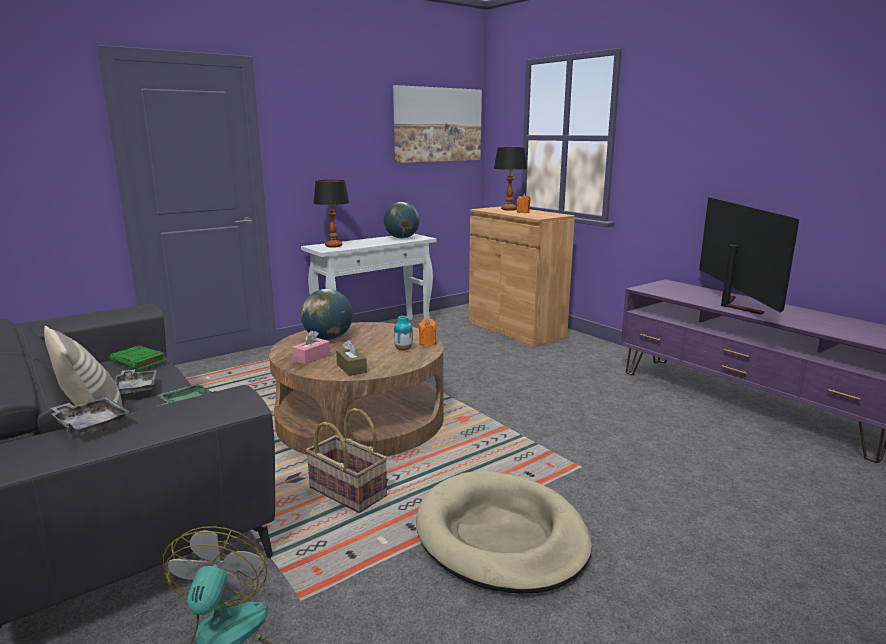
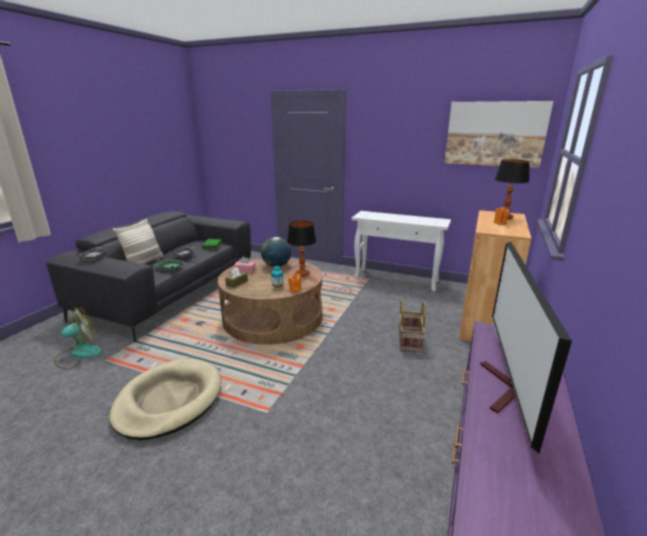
camera: 60 degrees right, 5 degrees up
basket [305,408,387,513] -> basket moved to [399,299,426,353]
table lamp [313,180,350,248] -> table lamp moved to [287,221,317,277]
globe [384,202,420,238] -> none
television [699,197,799,315] -> television turned 135 degrees clockwise [480,242,572,453]

